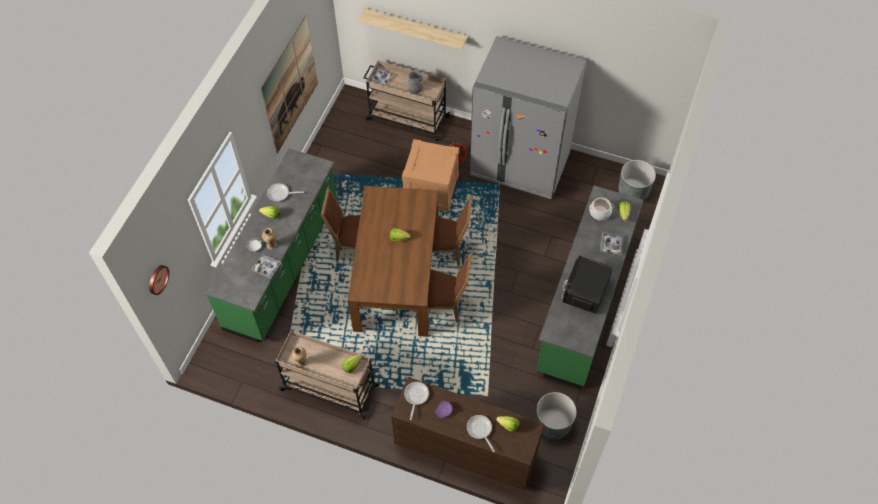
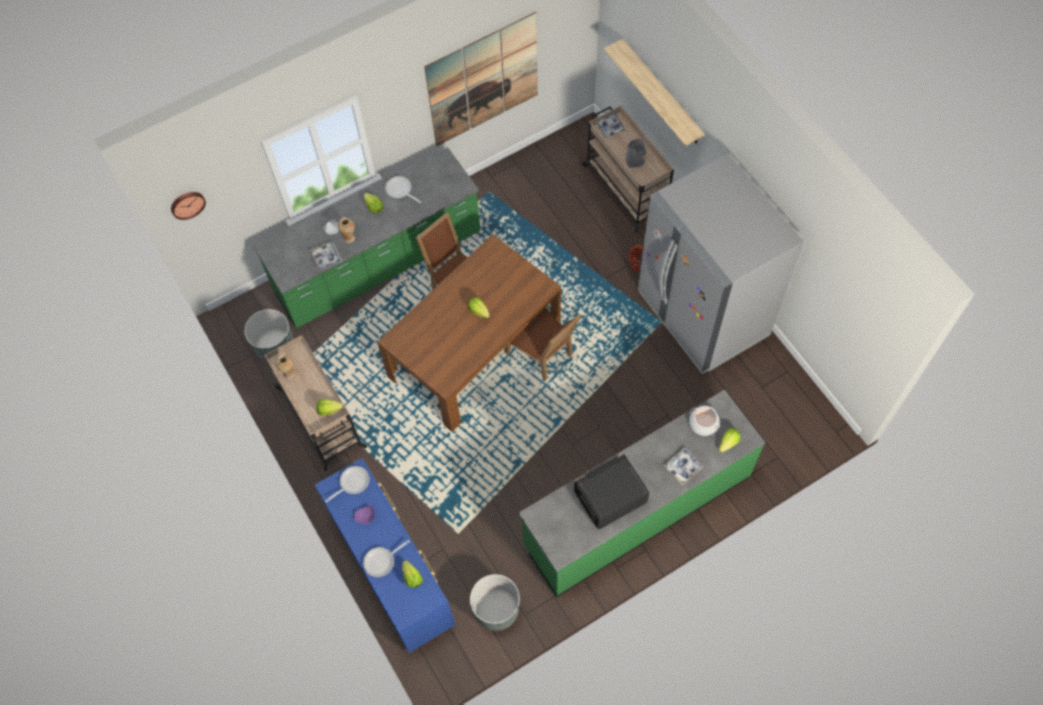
camera: 40 degrees right, 5 degrees up
brown dresser [391,377,544,490] -> blue dresser [315,458,455,653]
crate [402,139,459,212] -> none
brown chair [416,252,472,322] -> none
frying pan [467,415,495,452] -> frying pan turned 135 degrees counterclockwise [363,540,410,577]
grey planter [618,160,656,200] -> grey planter moved to [244,309,293,362]

